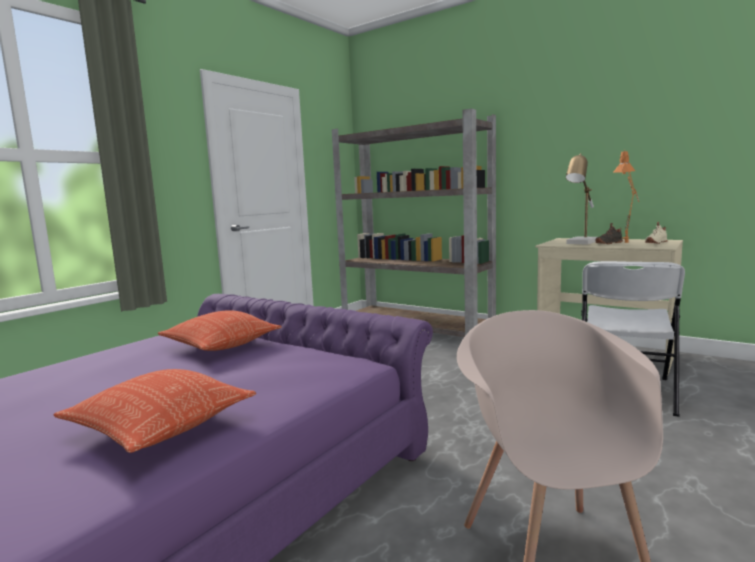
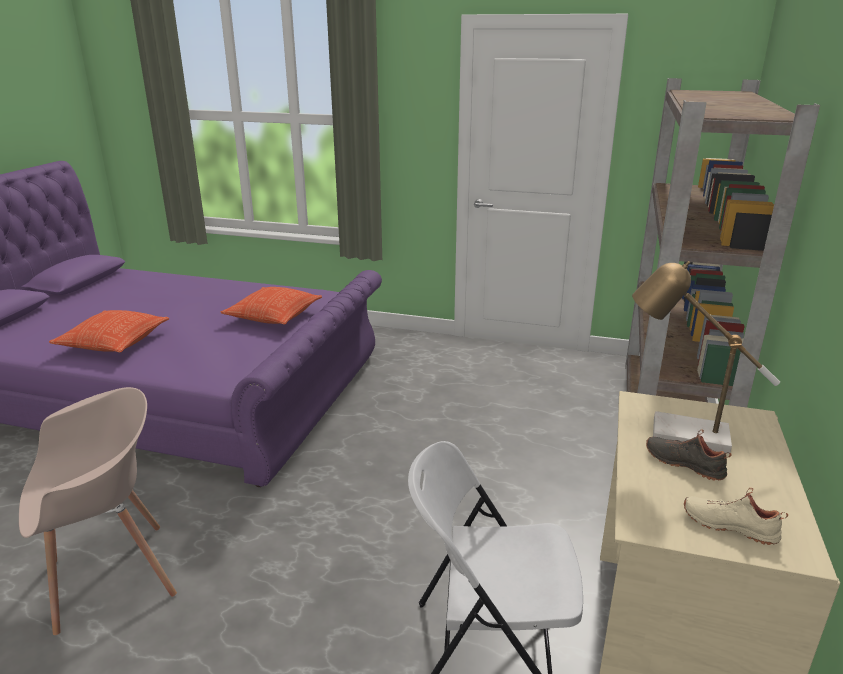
camera: 70 degrees right, 15 degrees up
orange table lamp [614,150,639,243] -> none

